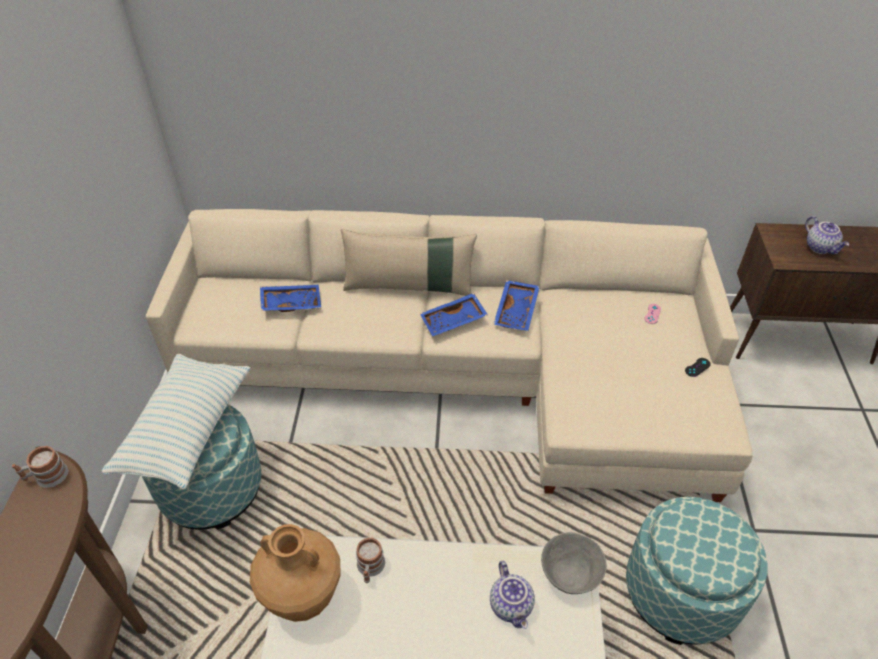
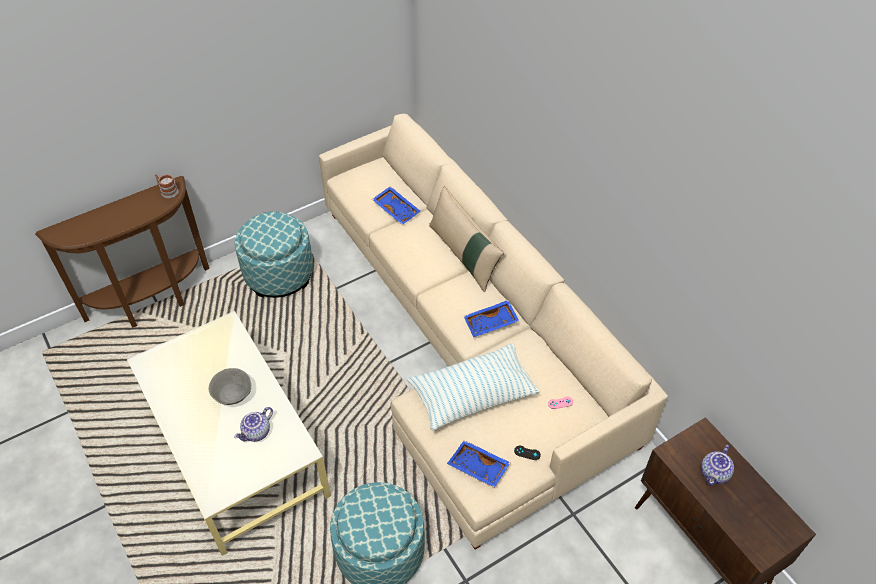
camera: 55 degrees right, 5 degrees up
pillow [101,354,250,489] -> pillow moved to [407,343,540,431]
brown vase [250,524,341,622] -> none
mug [356,538,385,583] -> none
blue tray [420,293,488,336] -> blue tray moved to [447,440,510,487]
grey bowl [541,532,607,594] -> grey bowl moved to [209,368,251,405]

